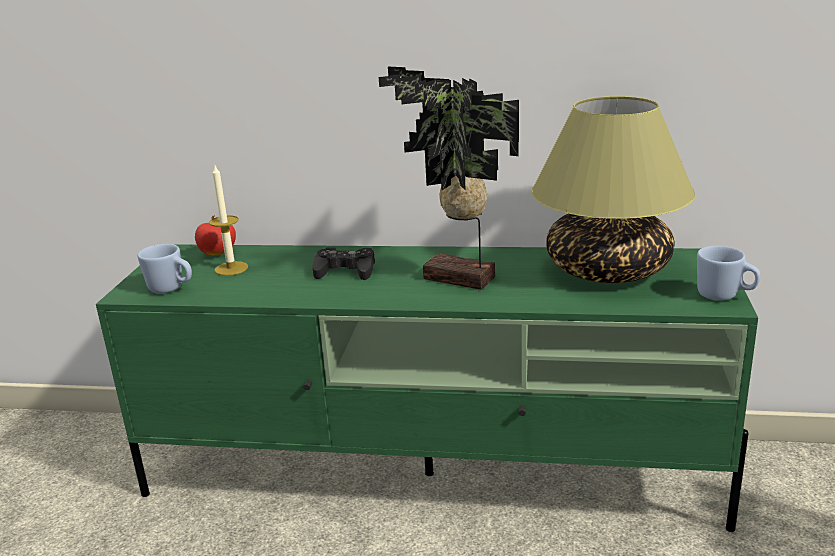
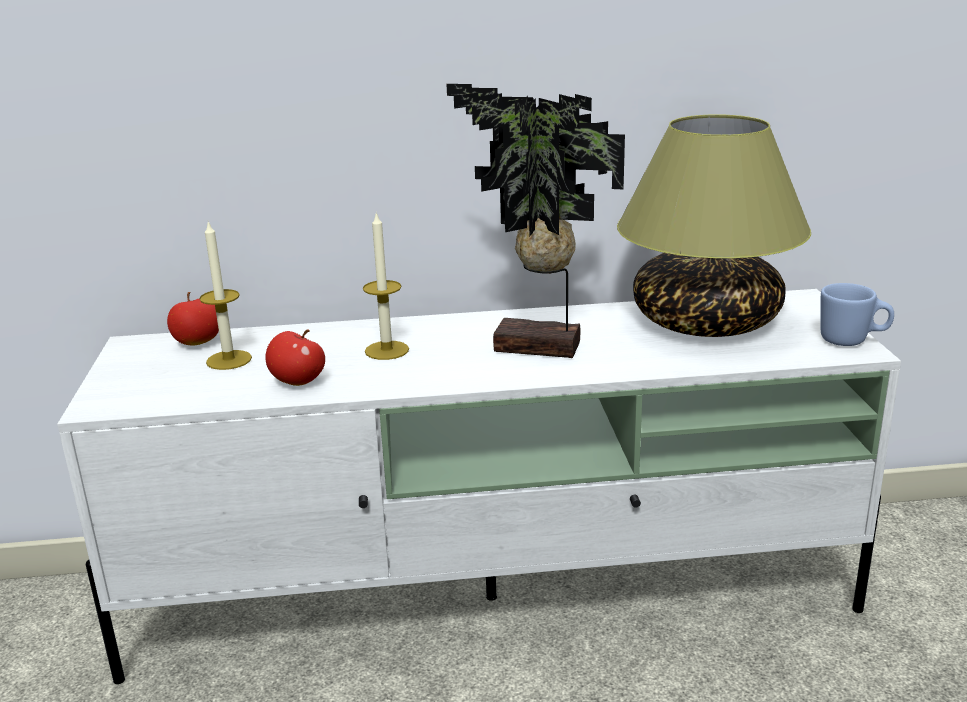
camera: 15 degrees left, 0 degrees up
green tv stand [96,244,758,532] -> white tv stand [57,289,901,684]
blue mug [137,244,192,293] -> none
black game controller [312,247,375,280] -> candle [363,211,409,360]
none -> apple [265,329,325,386]

